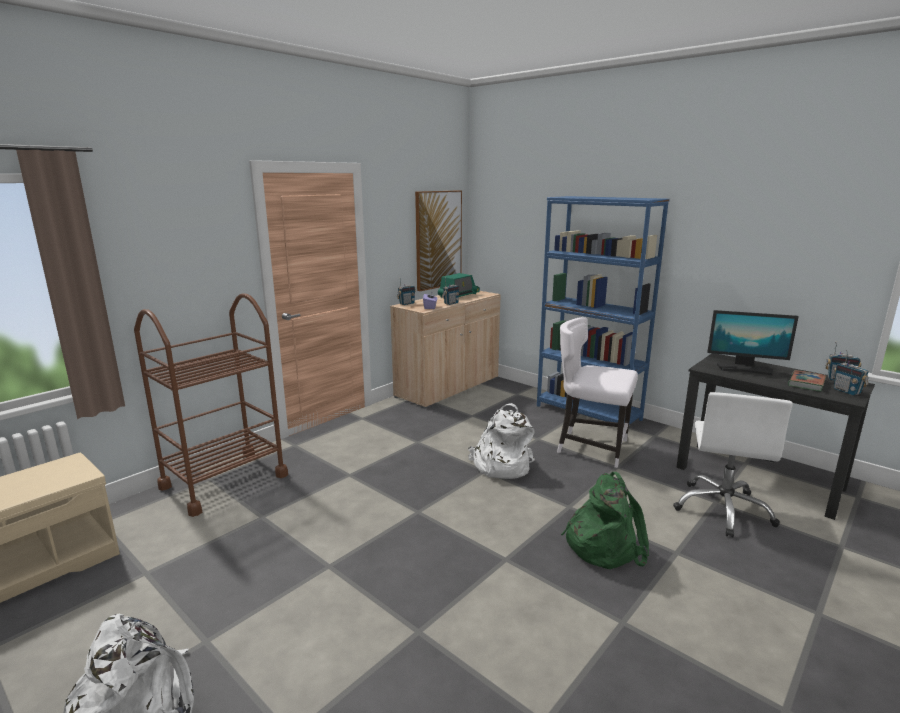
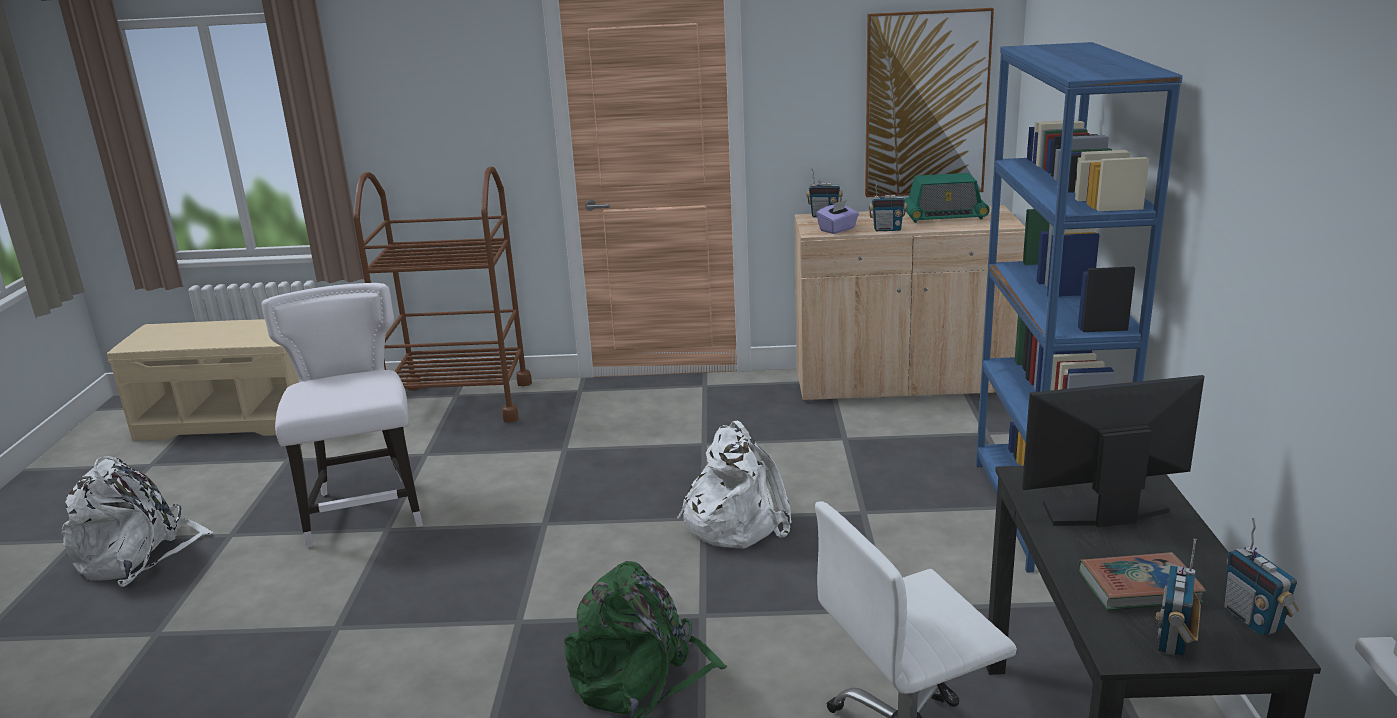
camera: 50 degrees right, 5 degrees up
white chair [557,317,638,468] -> white chair moved to [262,283,423,548]
monitor [707,310,799,376] -> monitor turned 105 degrees clockwise [1022,375,1204,528]

